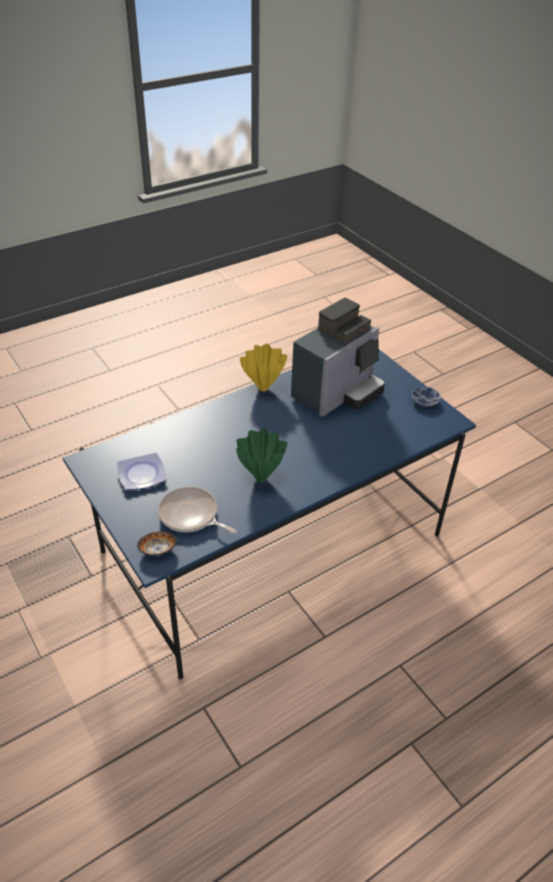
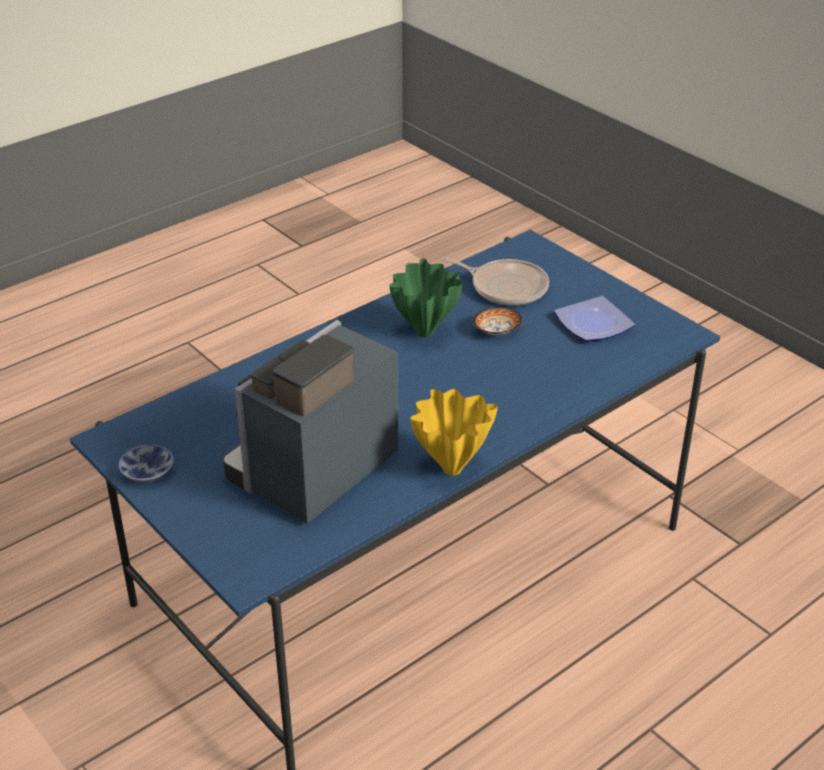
camera: 175 degrees right, 5 degrees down
bowl [137,531,177,555] -> bowl moved to [473,307,522,335]

